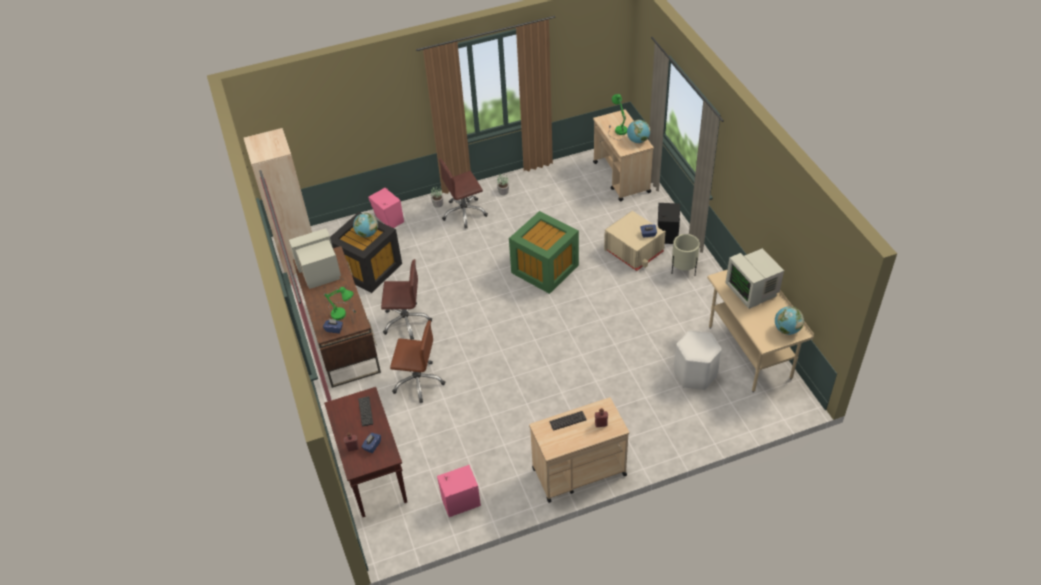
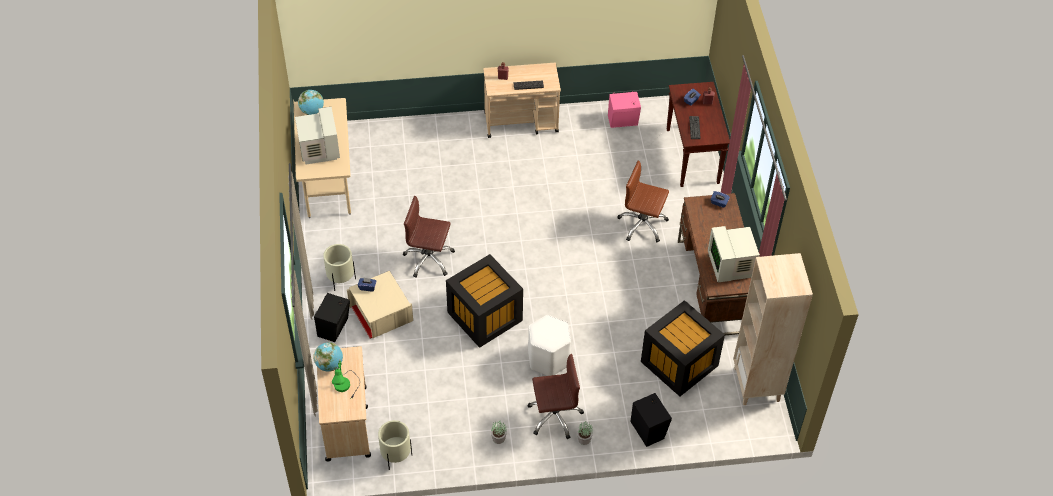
camera: 170 degrees left, 5 degrees up
monitor [289,228,341,289] -> monitor turned 90 degrees clockwise [708,226,760,282]
green table lamp [324,287,356,320] -> none
globe [353,213,378,237] -> none
pink speaker [368,188,404,228] -> black speaker [630,393,672,447]
brown office chair [381,259,432,340] -> brown office chair moved to [403,196,455,278]
green storage box [509,211,579,294] -> black storage box [446,254,523,348]
white stool [674,331,722,390] -> white stool moved to [528,315,571,376]
none -> beige planter [378,420,412,470]

